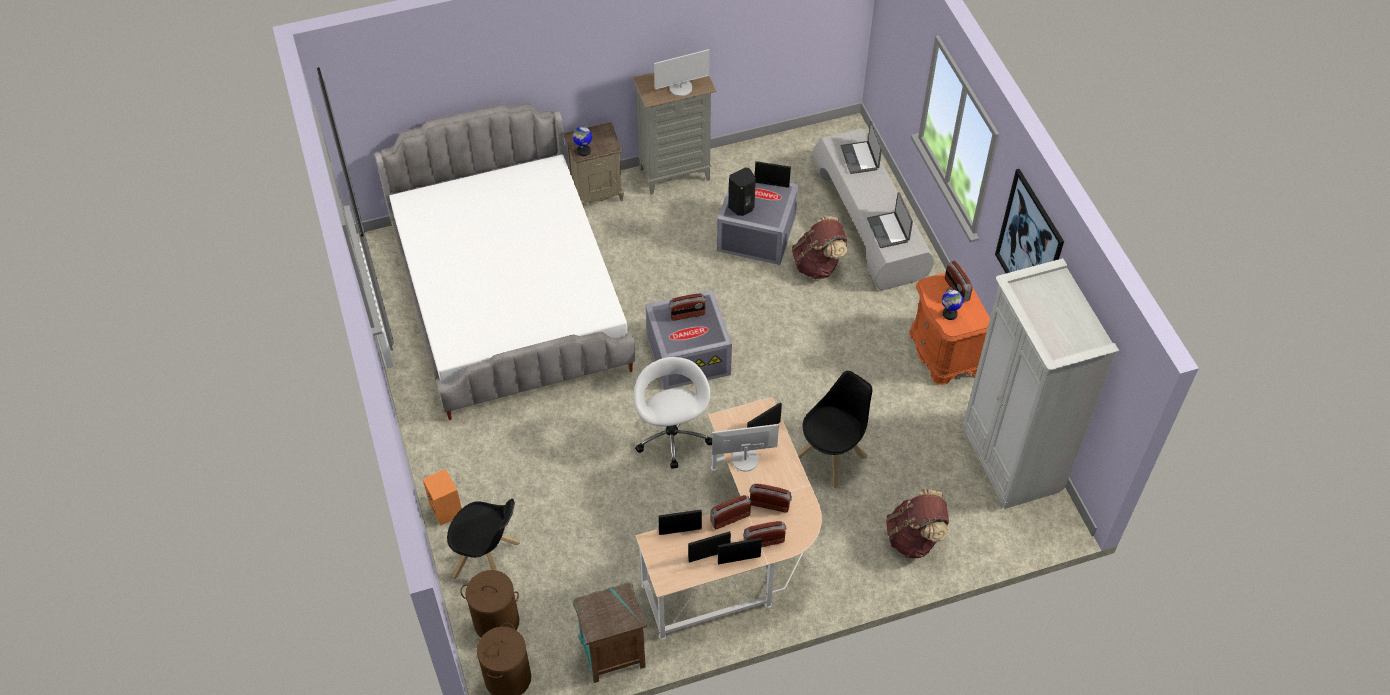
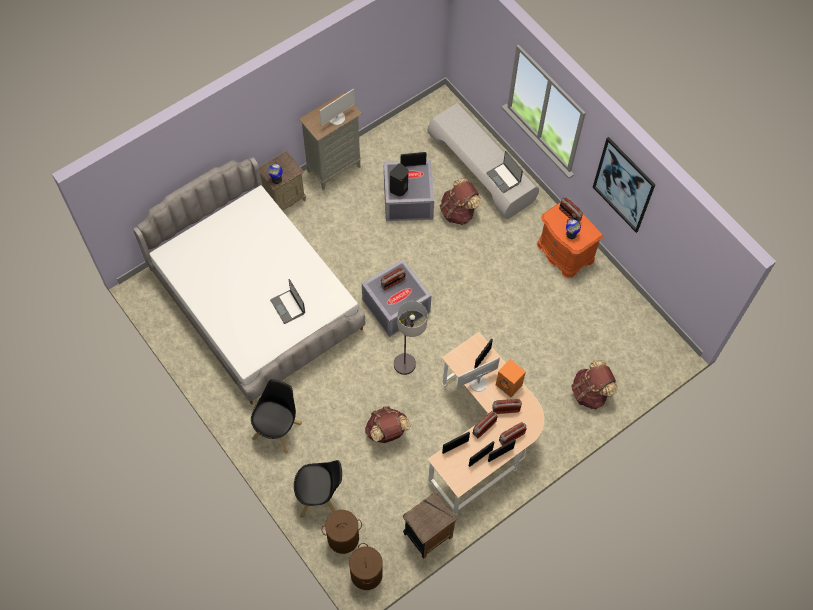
camera: 20 degrees left, 10 degrees up
orange speaker [423,469,462,525] -> orange speaker moved to [496,359,526,397]
turquoise nightstand [572,583,647,683] -> black nightstand [403,492,457,559]
white office chair [633,357,712,469] -> grey floor lamp [394,301,428,375]
black chair [797,371,872,488] -> black chair moved to [251,379,302,454]
laptop [841,121,882,174] -> laptop moved to [270,279,305,324]
white wardrobe [962,258,1119,509] -> none
none -> brown backpack [365,406,410,443]

